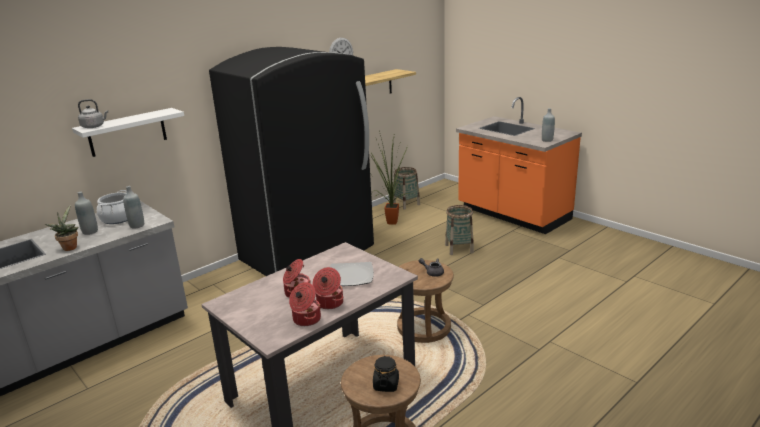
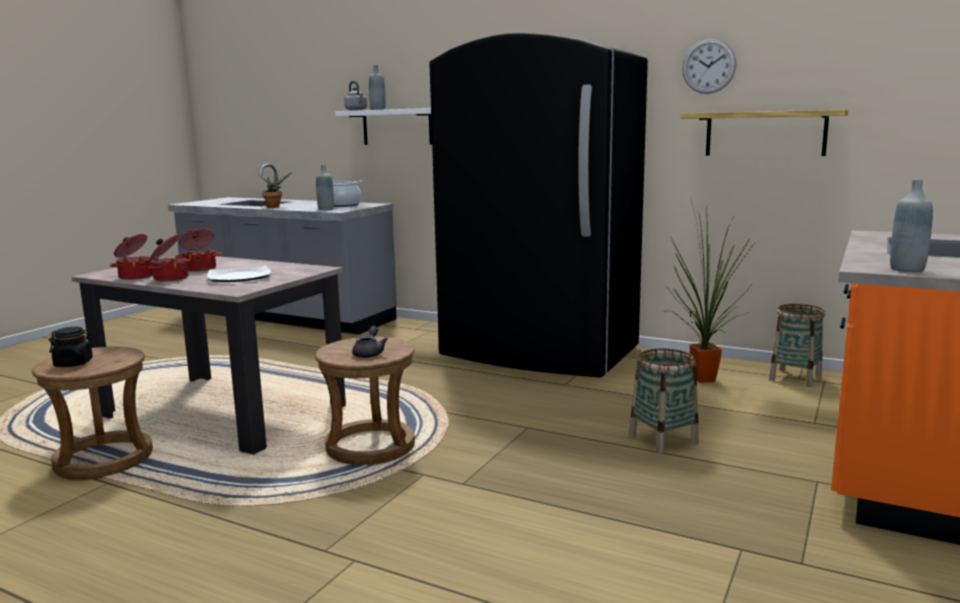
camera: 70 degrees right, 10 degrees down
grey bottle [75,192,98,235] -> grey bottle moved to [369,65,385,110]

